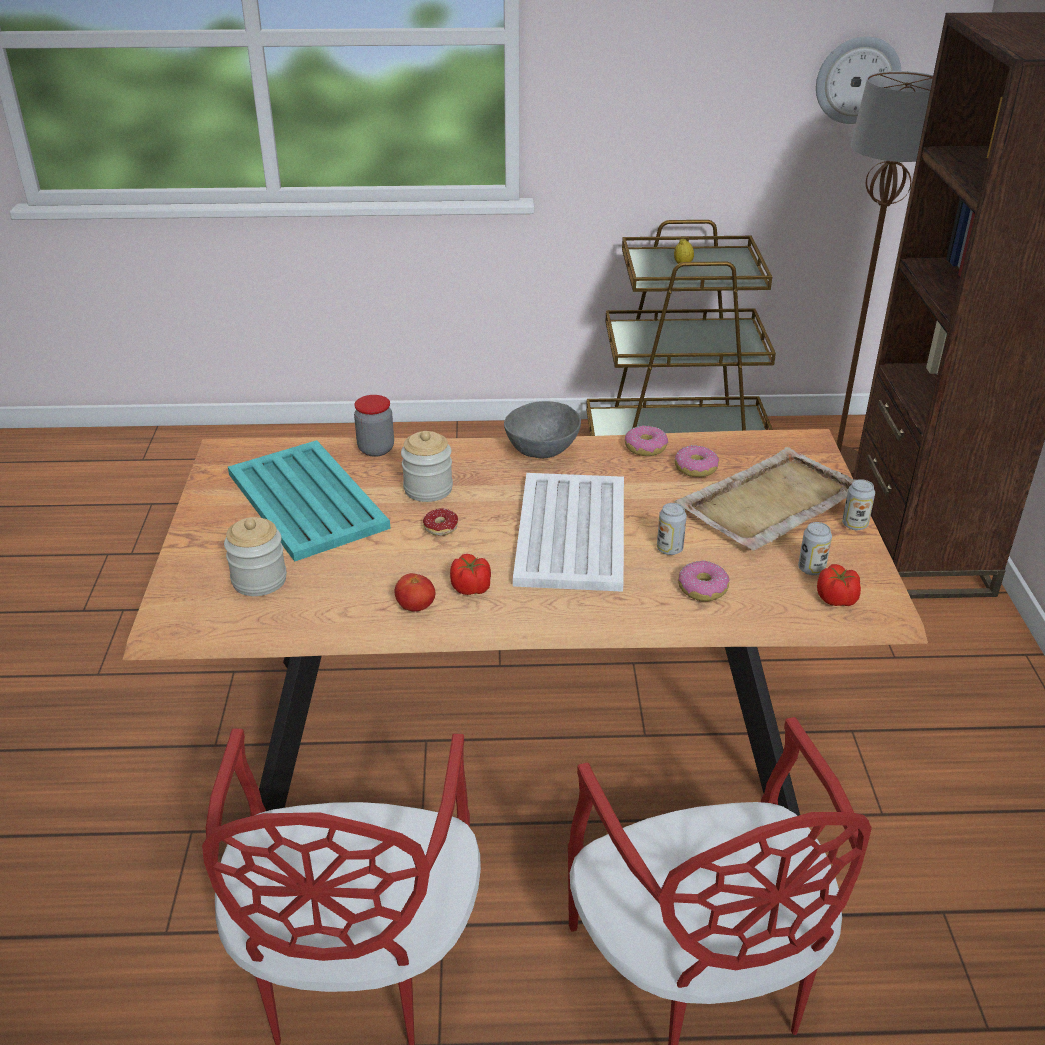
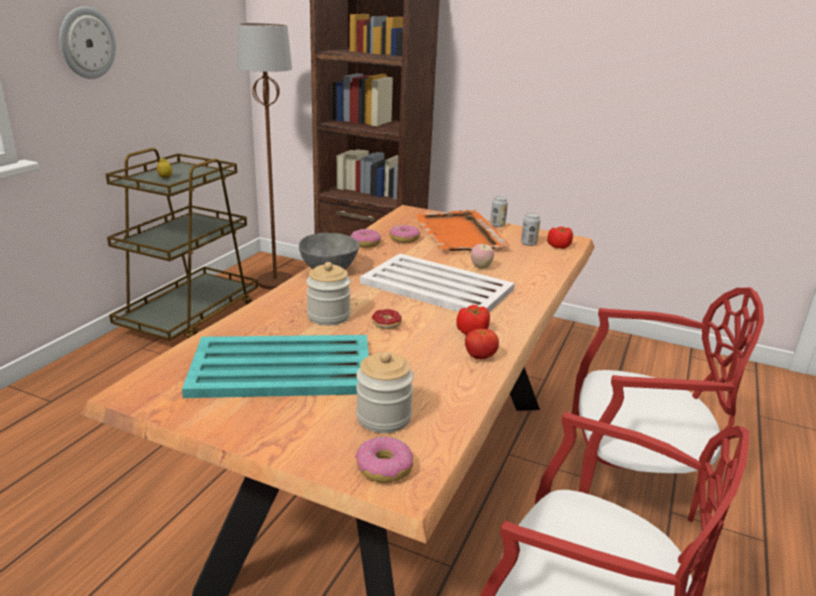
camera: 65 degrees left, 10 degrees down
jar [354,395,394,457] -> none
can [657,503,687,555] -> apple [471,242,494,268]
beige tray [674,447,855,551] -> orange tray [414,210,511,251]
donut [678,560,729,602] -> donut moved to [355,437,413,483]
wall clock [816,36,901,124] -> wall clock moved to [59,7,116,79]

